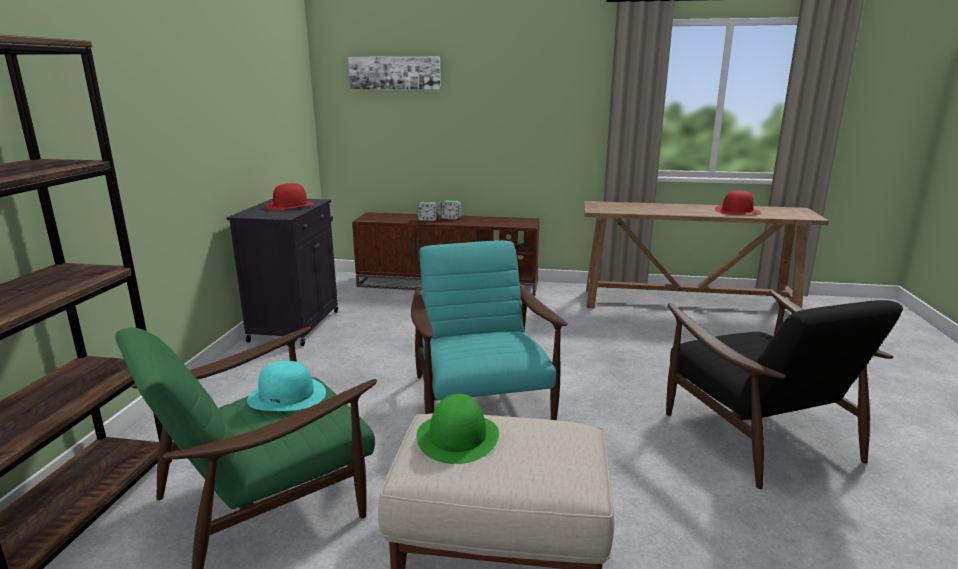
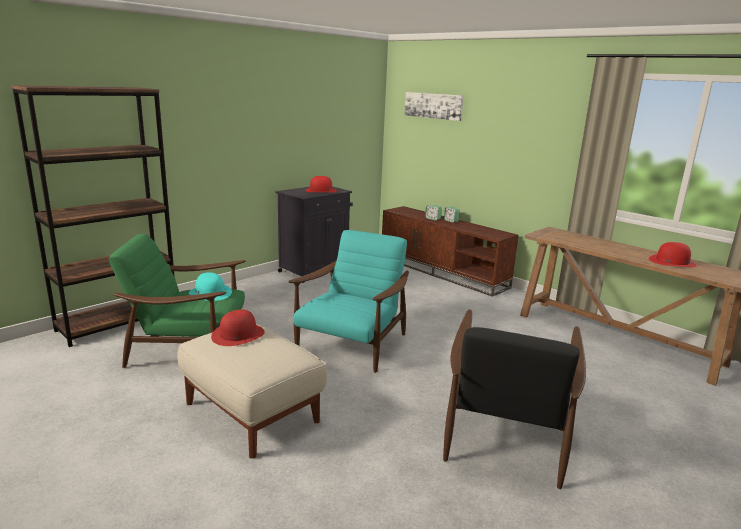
camera: 35 degrees right, 0 degrees up
green hat [417,394,499,464] -> red hat [211,309,265,346]

